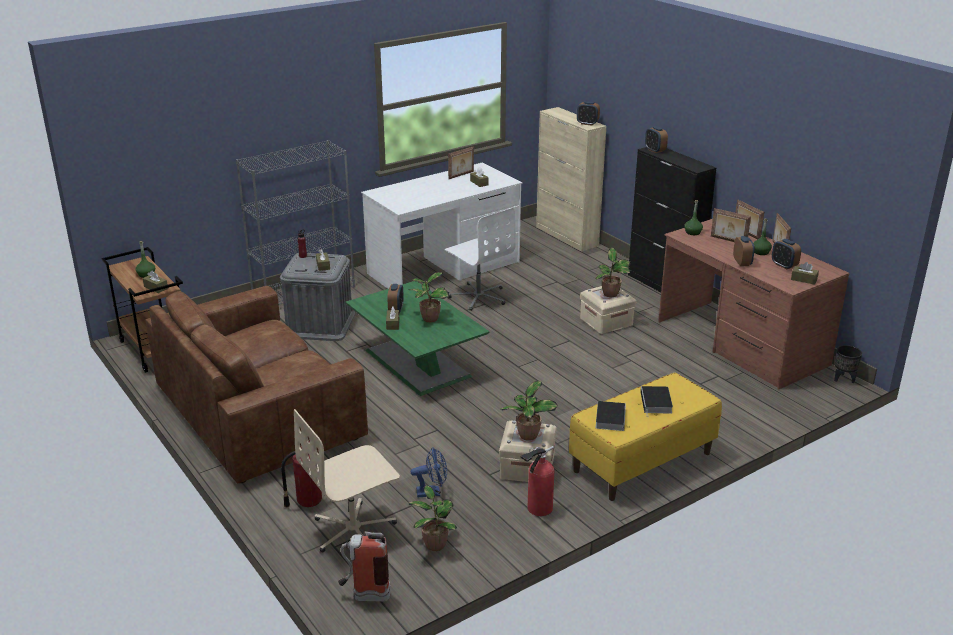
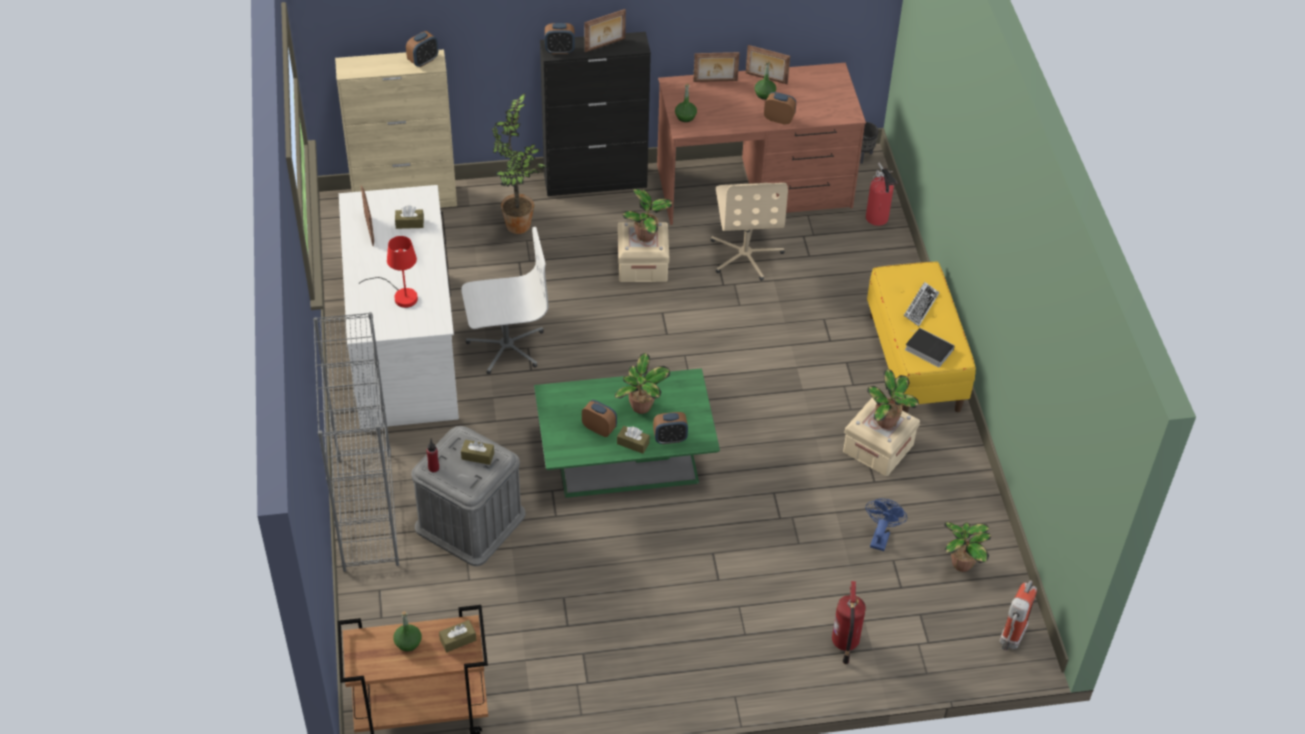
camera: 65 degrees left, 20 degrees up
brown sofa [146,286,368,483] -> none
beige office chair [294,409,400,553] -> beige office chair moved to [711,183,788,281]
fire extinguisher [521,446,555,516] -> fire extinguisher moved to [866,162,897,226]
book [640,386,673,415] -> keyboard [903,282,939,326]
picture frame [711,208,751,242] -> picture frame moved to [584,9,626,52]
alarm clock [772,239,801,269] -> alarm clock moved to [653,412,688,444]
brown tissue box [791,262,819,285] -> none
none -> red table lamp [358,236,418,308]
none -> potted plant [492,93,547,234]

